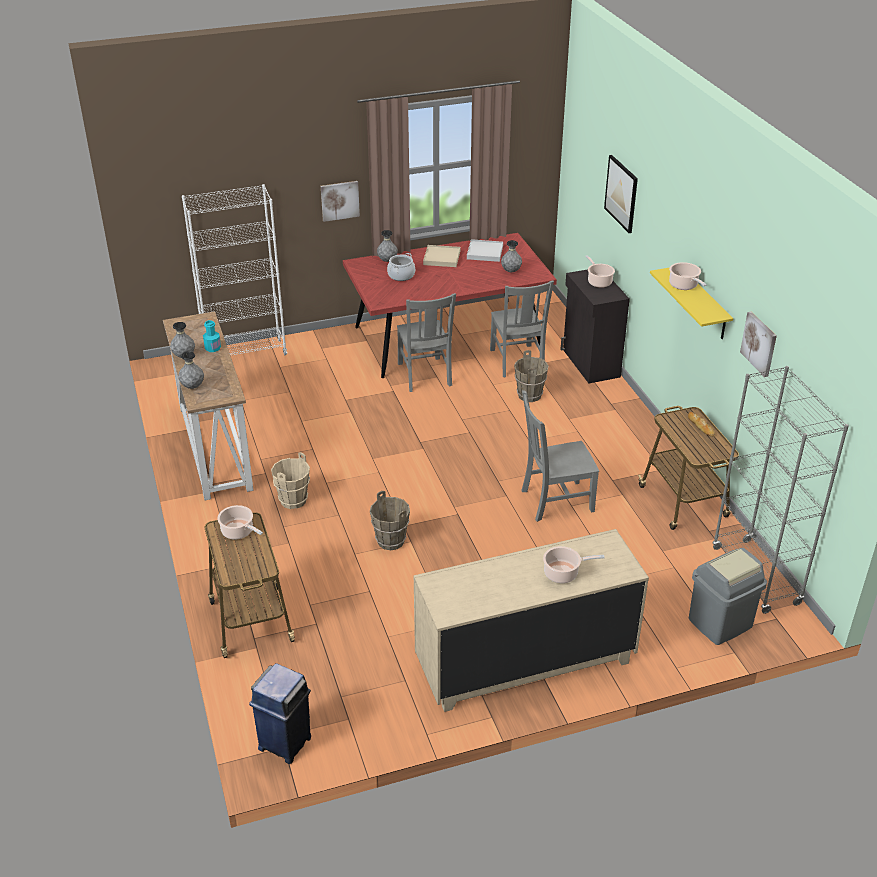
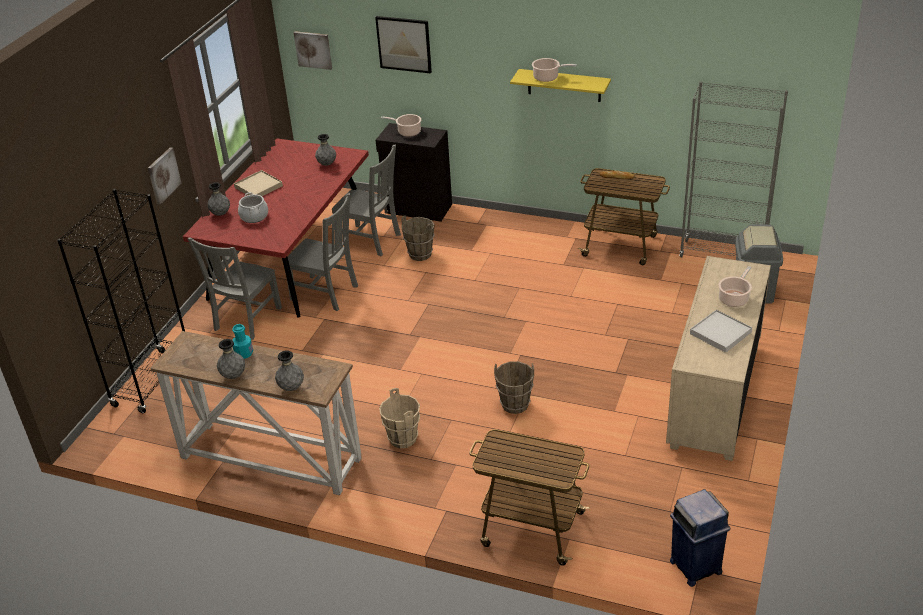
camera: 50 degrees left, 0 degrees up
white bookcase [182,184,287,355] -> black bookcase [57,189,185,413]
cooking pot [217,505,263,540] -> none
white tray [467,239,503,262] -> white tray moved to [690,309,752,353]
grey chair [522,390,599,522] -> grey chair moved to [188,237,282,340]
picture [740,312,777,377] -> picture moved to [294,31,332,70]

